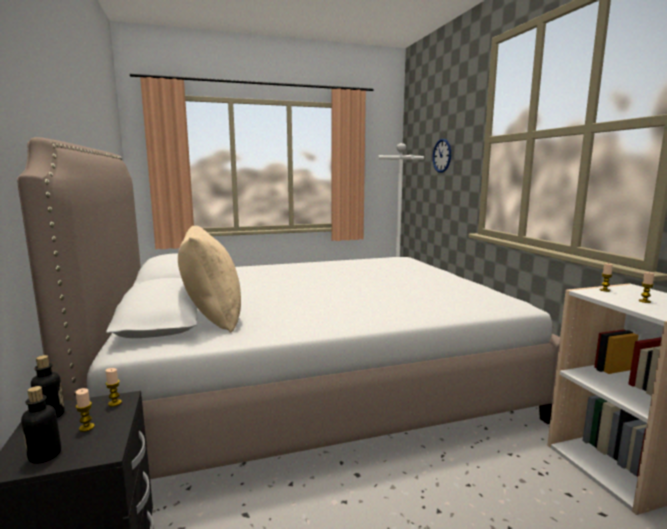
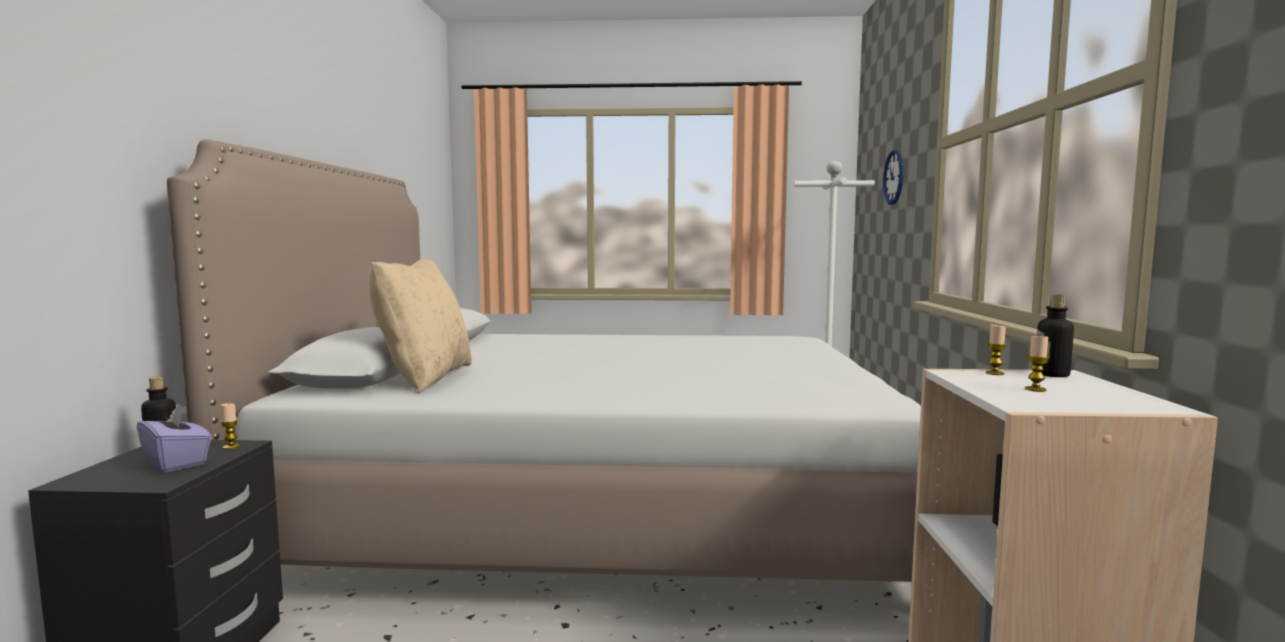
camera: 20 degrees right, 5 degrees down
bottle [21,386,61,464] -> bottle moved to [1037,294,1074,377]
candle [76,388,95,432] -> purple tissue box [137,404,212,473]

